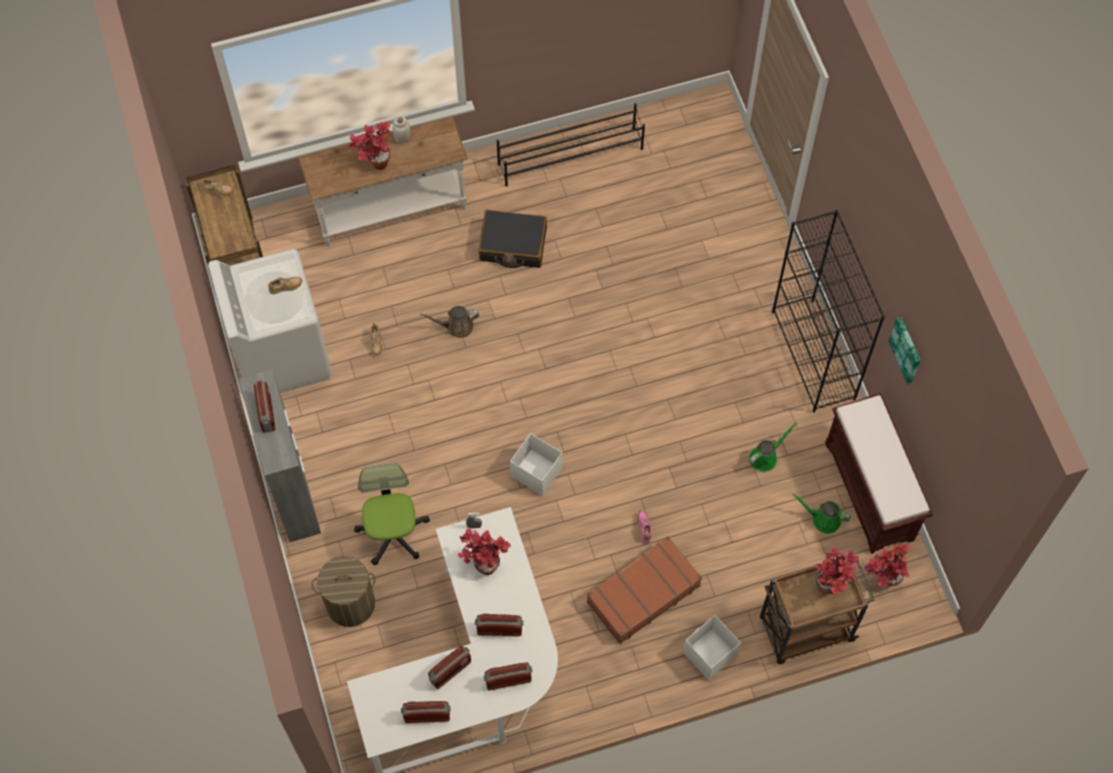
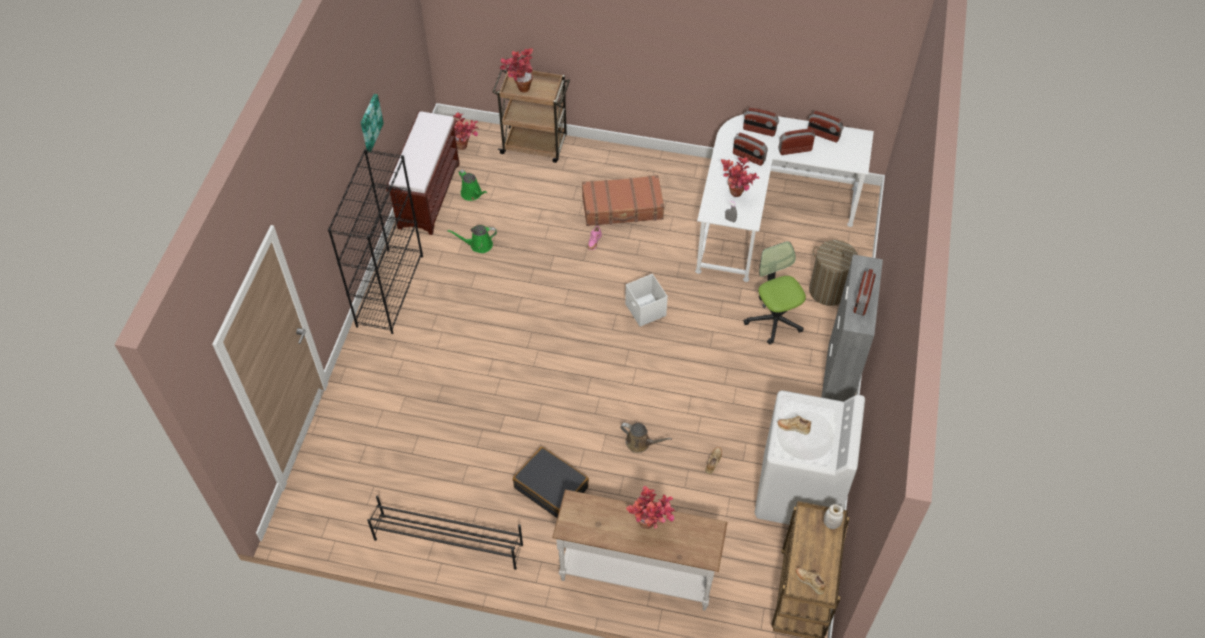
camera: 150 degrees left, 10 degrees down
office chair [354,463,430,565] -> office chair turned 135 degrees clockwise [744,241,806,344]
white jar [393,116,411,143] -> white jar moved to [824,504,843,529]
white storage box [683,615,741,680] -> none

